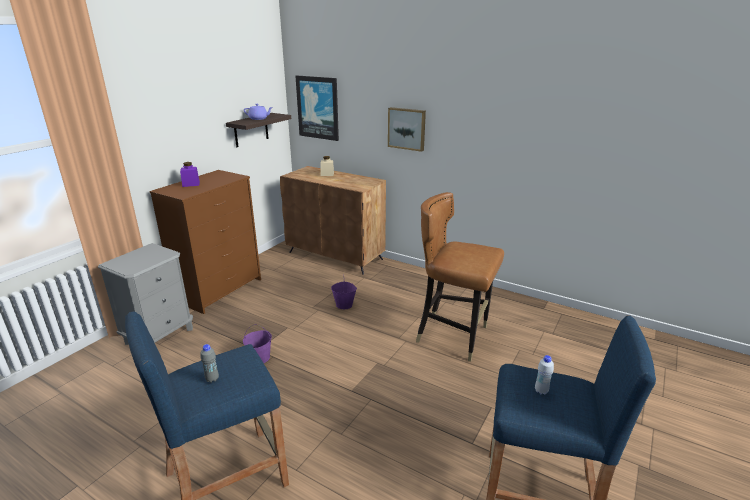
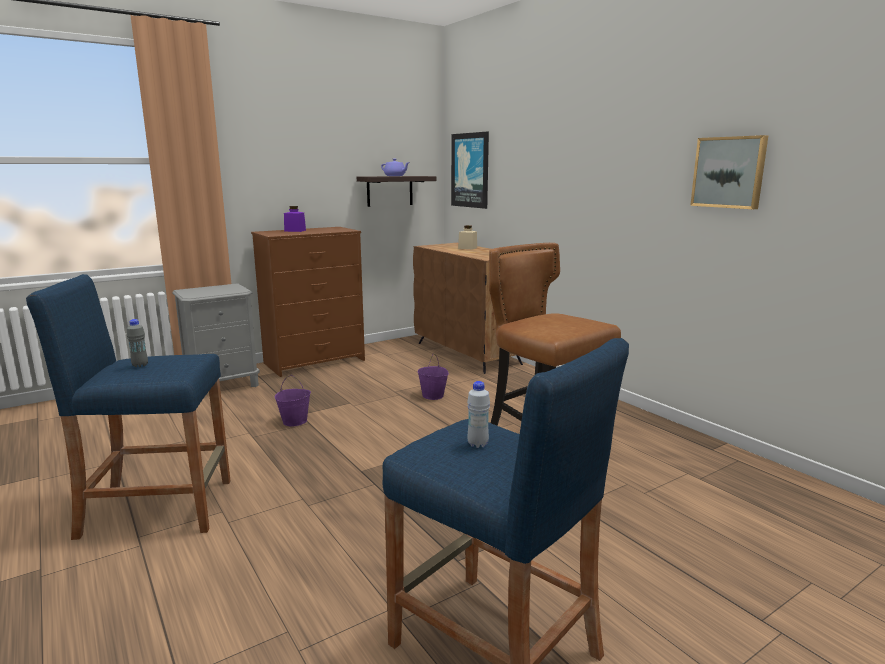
camera: 25 degrees right, 10 degrees down
picture [388,107,426,152] -> picture moved to [690,135,768,209]

